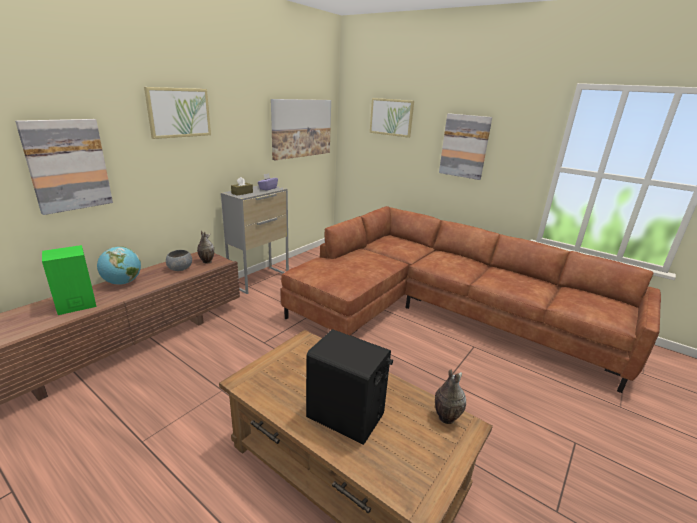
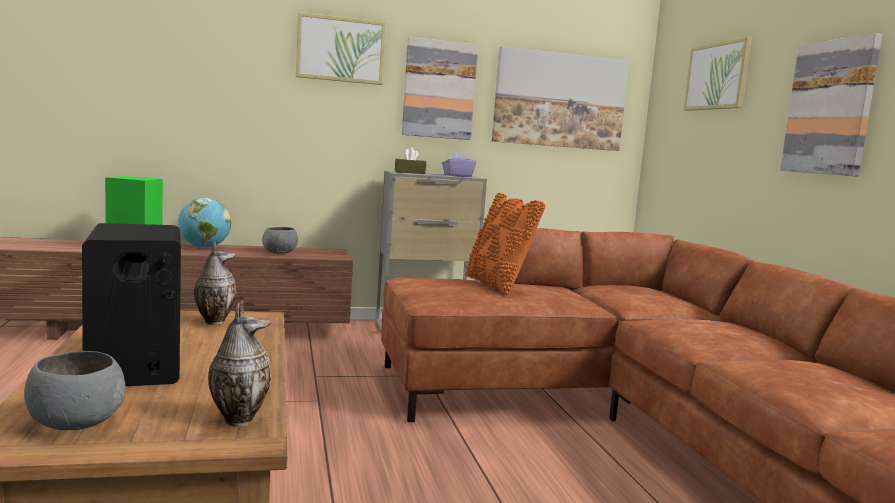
camera: 40 degrees right, 15 degrees down
picture [15,119,113,215] -> picture moved to [402,37,478,140]
vase [197,231,214,263] -> vase moved to [194,241,237,325]
none -> grey bowl [24,351,125,430]
none -> orange pillow [465,192,545,295]

